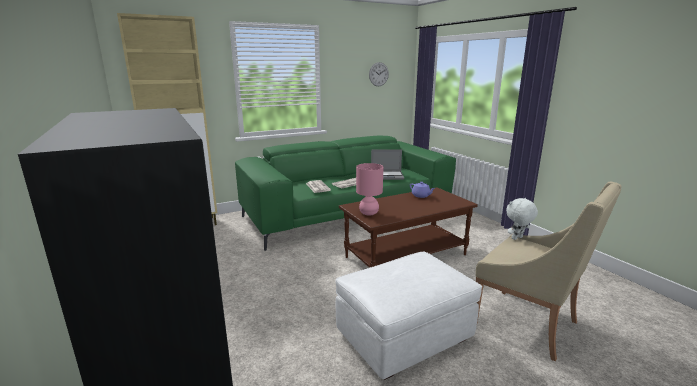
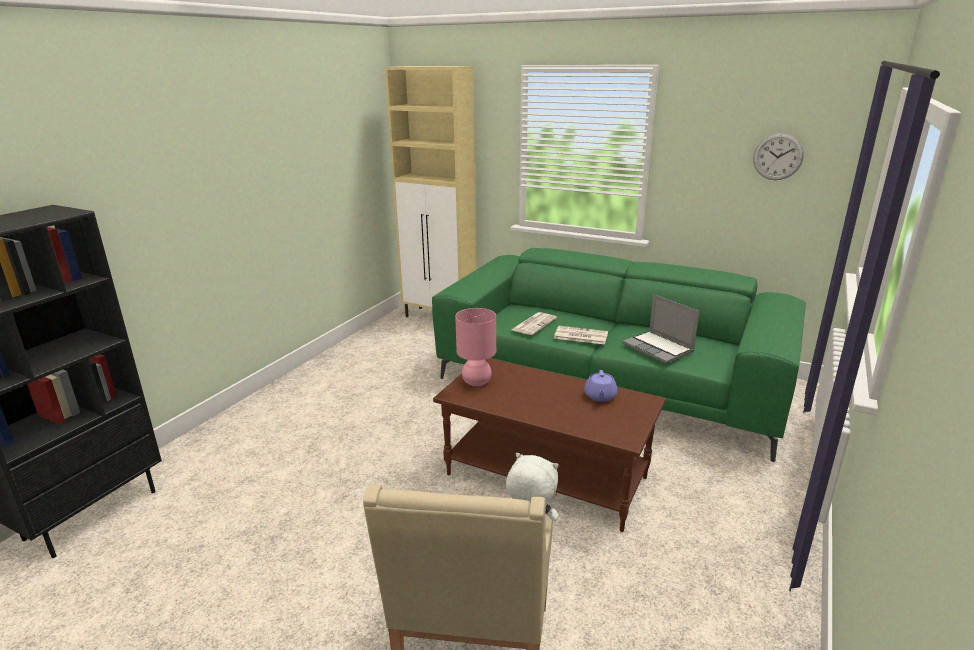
camera: 55 degrees right, 5 degrees up
white ottoman [336,252,482,380] -> none

